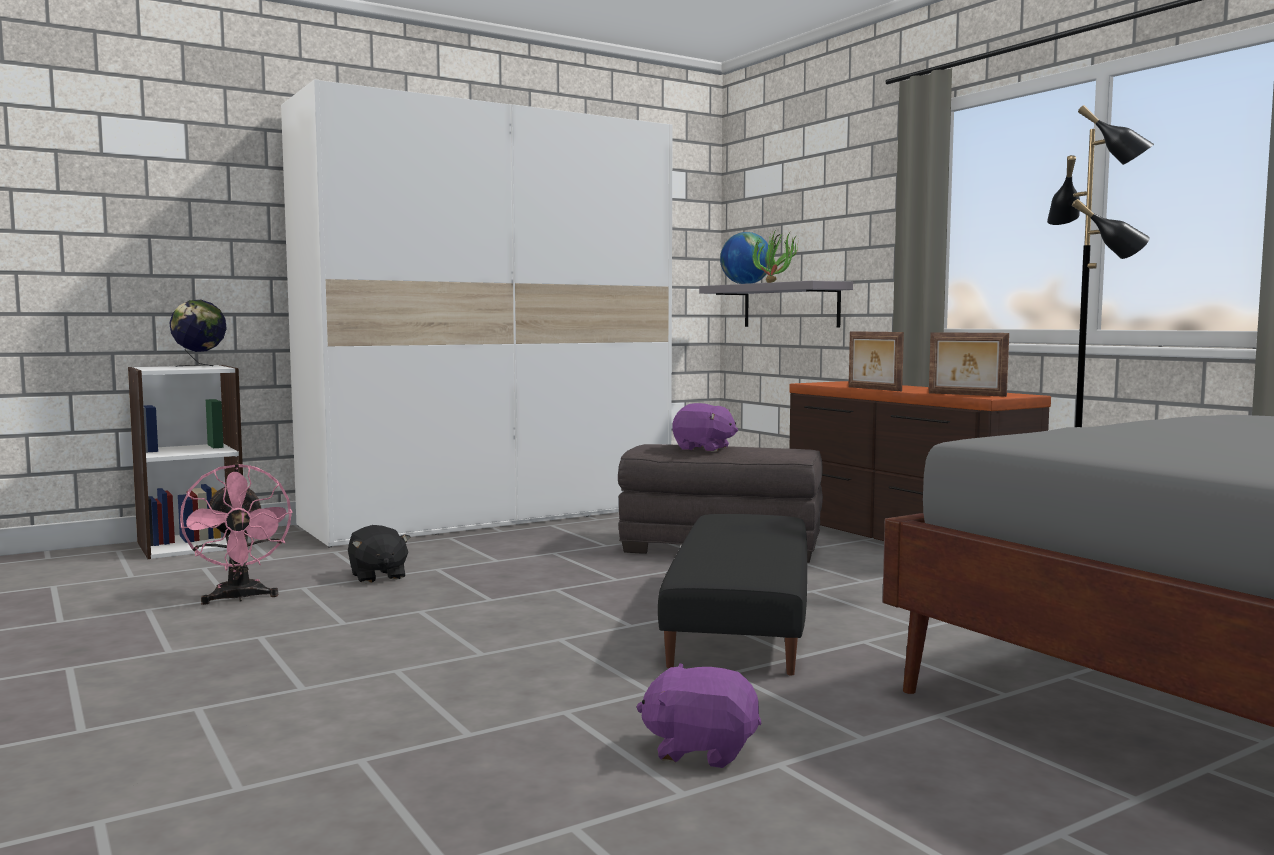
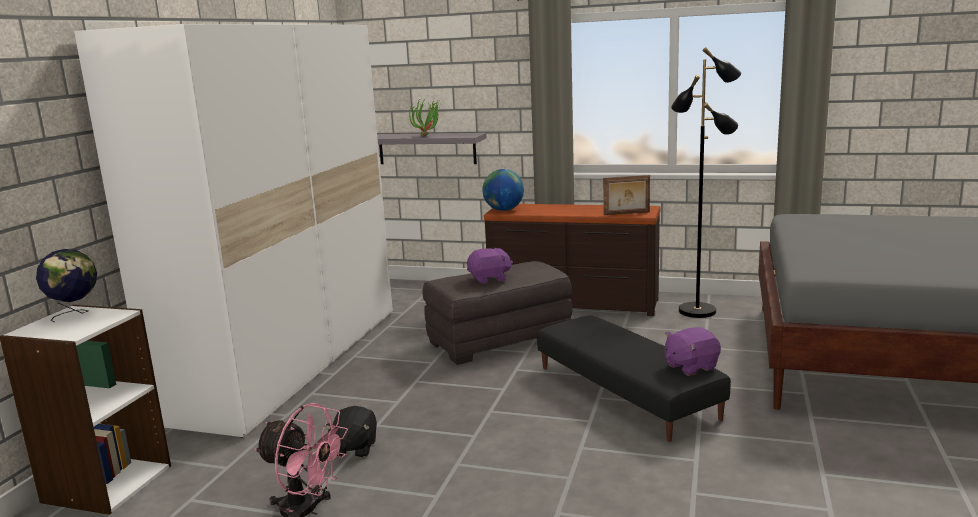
camera: 40 degrees left, 10 degrees up
black plush toy [348,525,411,583] -> black plush toy turned 75 degrees clockwise [324,406,377,458]
purple plush toy [637,663,761,768] -> purple plush toy moved to [665,327,721,376]
globe [720,232,770,284] -> globe moved to [482,169,524,211]
picture frame [849,331,904,391] -> none

